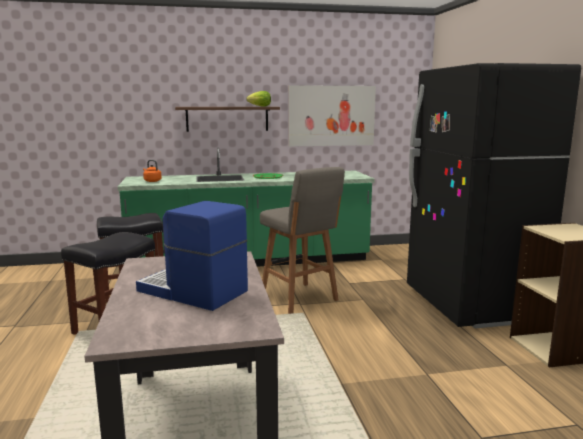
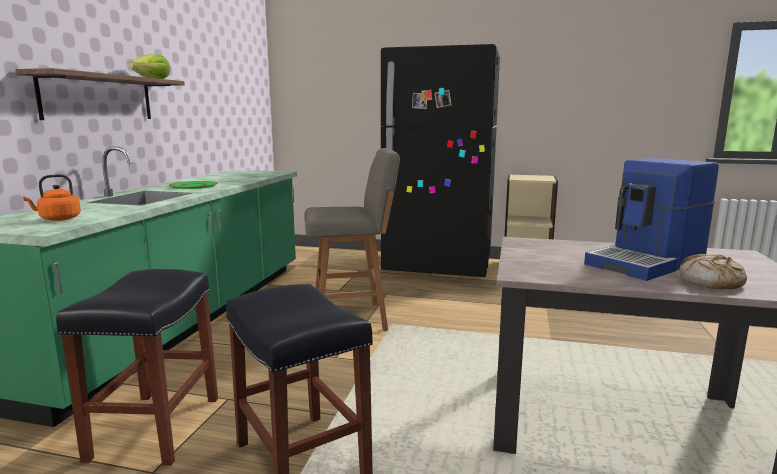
camera: 65 degrees left, 0 degrees up
picture [289,85,376,147] -> none
none -> bread [679,254,747,289]

